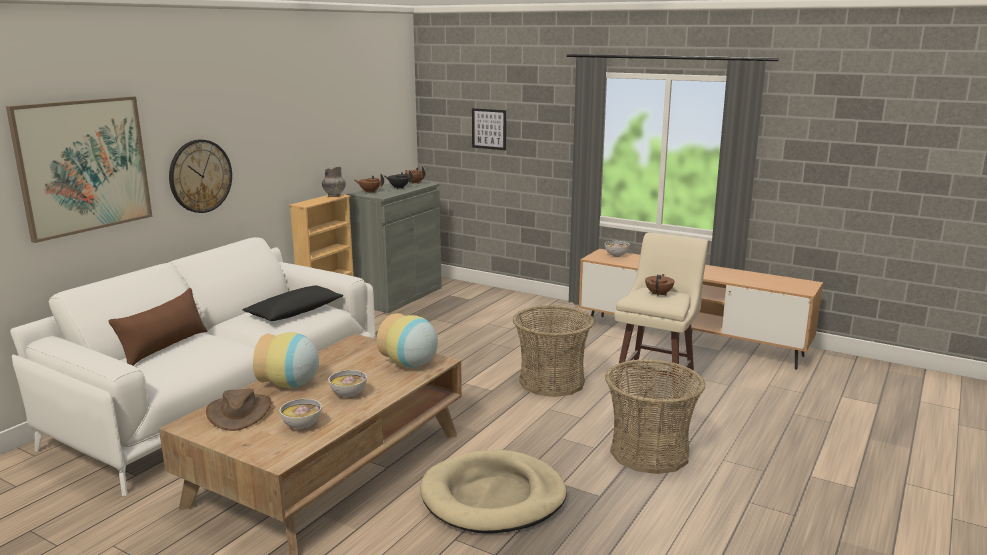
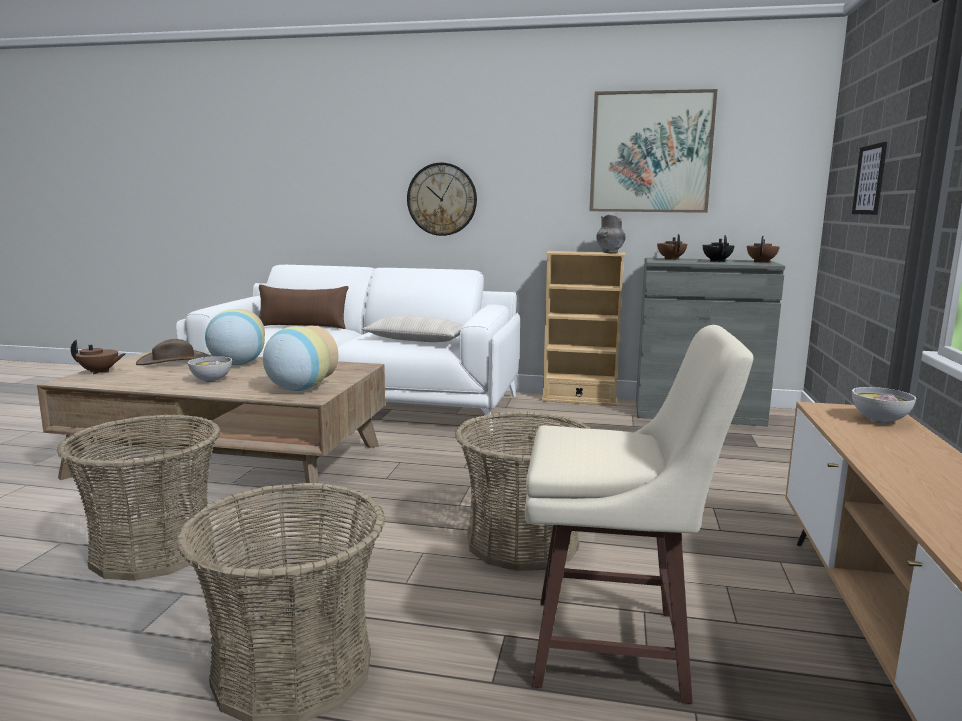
camera: 70 degrees right, 5 degrees down
picture [6,96,152,243] -> picture moved to [589,89,718,213]
black pillow [243,285,344,321] -> beige pillow [361,316,463,342]
bowl [279,399,322,430] -> none
beige dog bed [420,450,567,534] -> basket [57,414,220,581]
brown teapot [645,274,674,296] -> brown teapot moved to [71,340,126,375]

